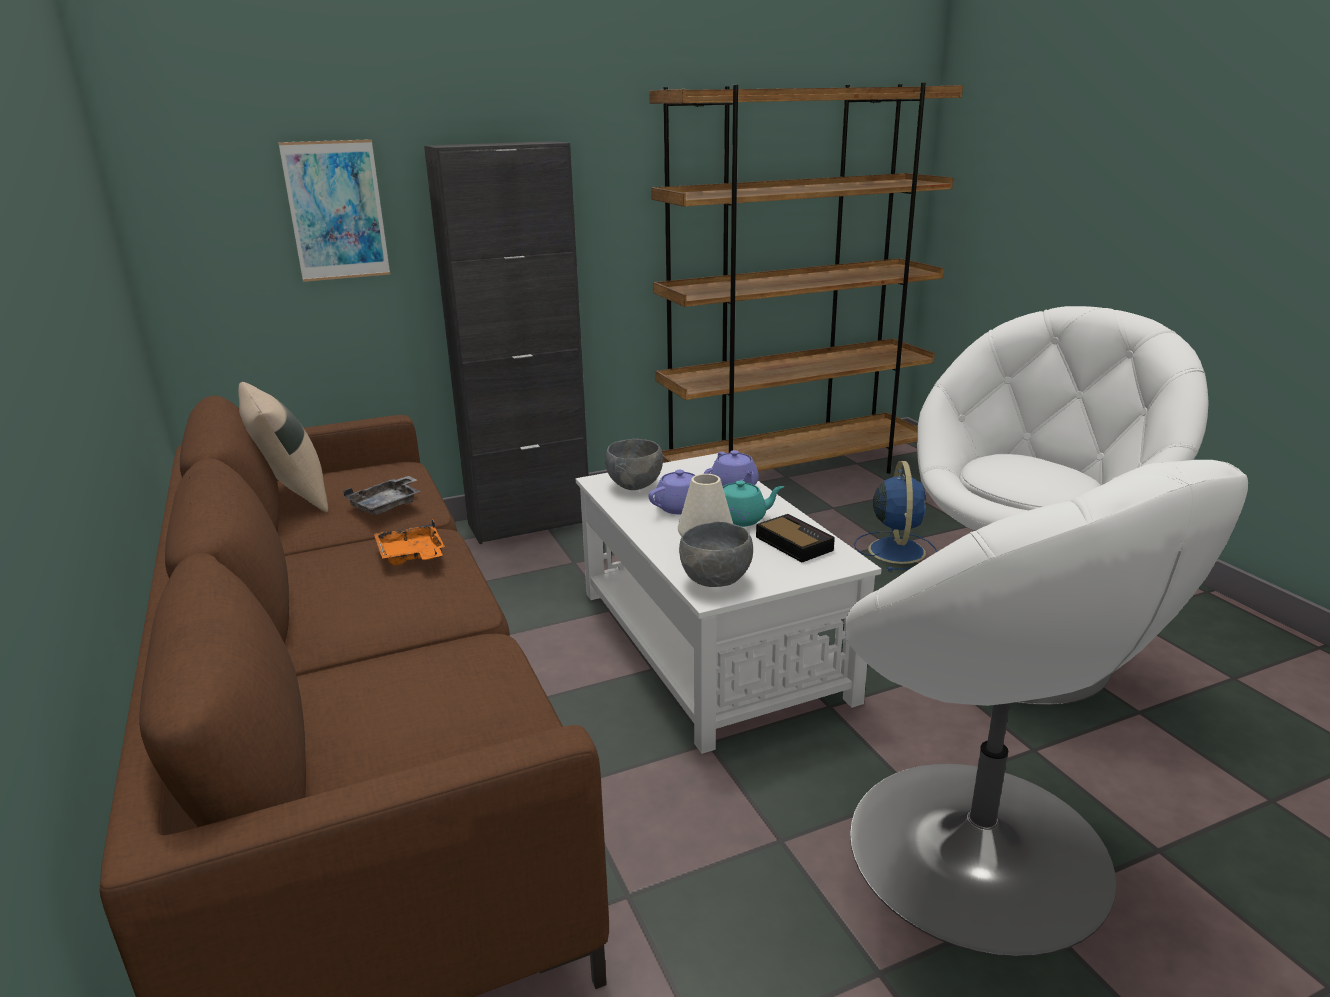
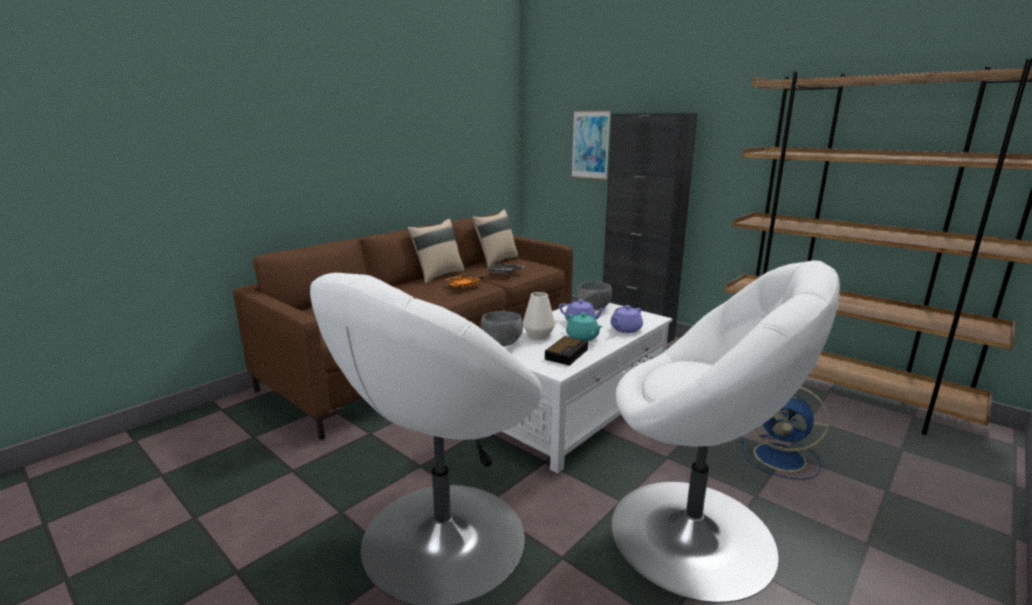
camera: 65 degrees right, 5 degrees down
blue fan [854,461,937,571] -> blue fan turned 45 degrees clockwise [741,386,829,480]
none -> beige pillow [407,219,465,284]

